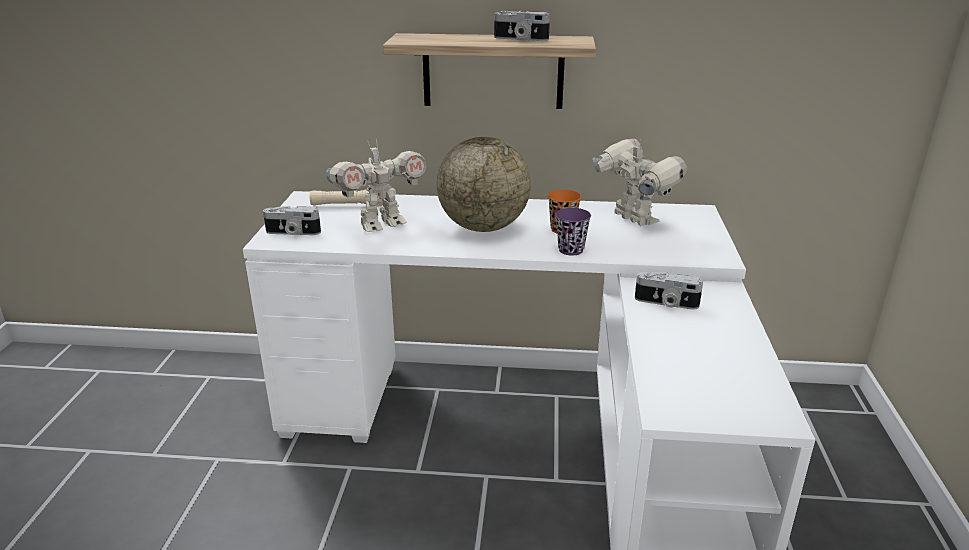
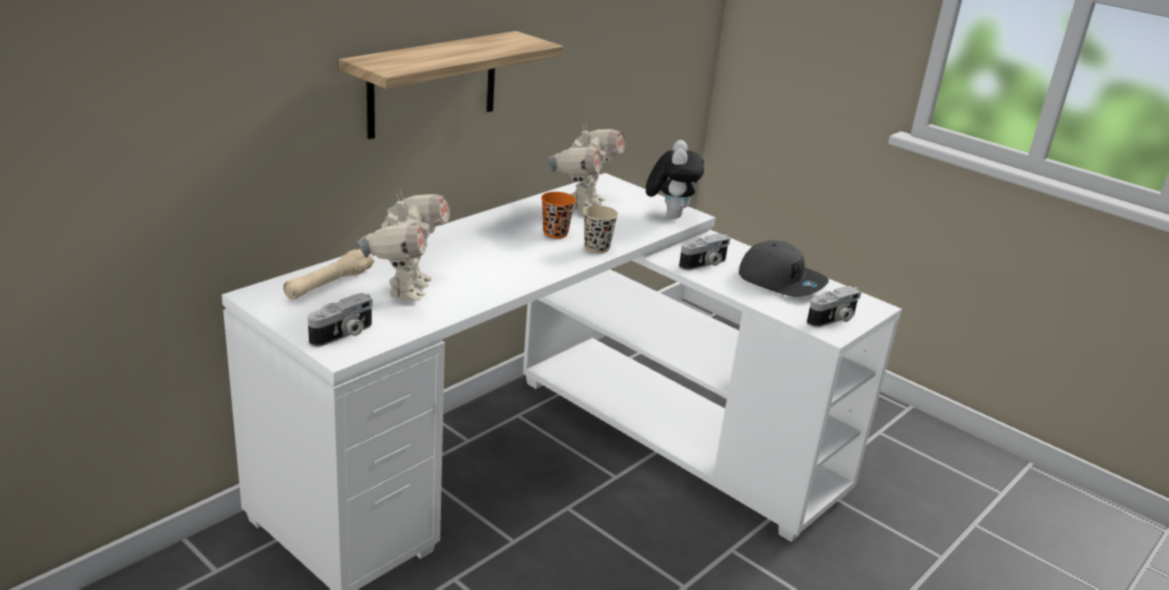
camera: 55 degrees left, 0 degrees up
globe [437,137,531,232] -> none
camera [494,11,550,41] -> camera moved to [807,286,861,327]
purple cup [555,208,591,255] -> beige cup [583,205,618,253]
toy robot [593,137,687,226] -> toy robot turned 105 degrees clockwise [547,121,625,212]
none -> plush toy [646,140,704,218]
none -> grey cap [739,240,829,297]

